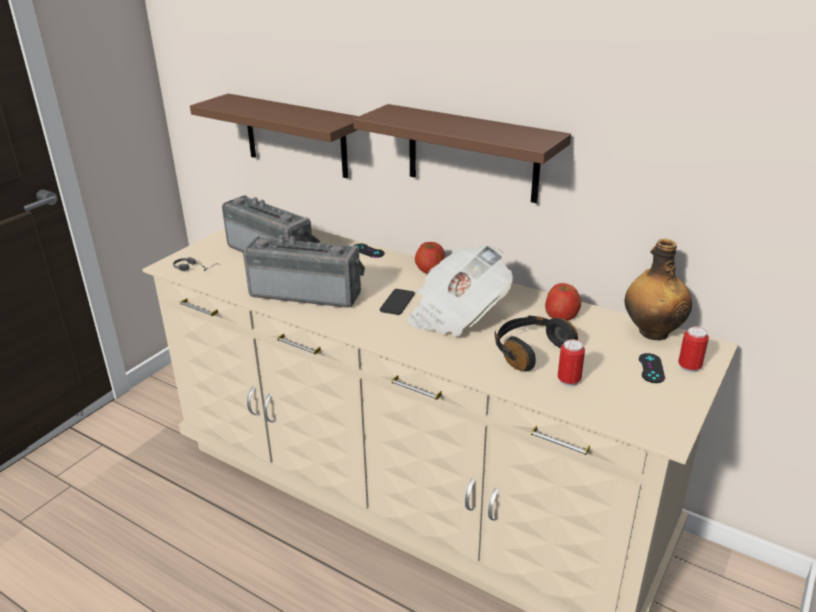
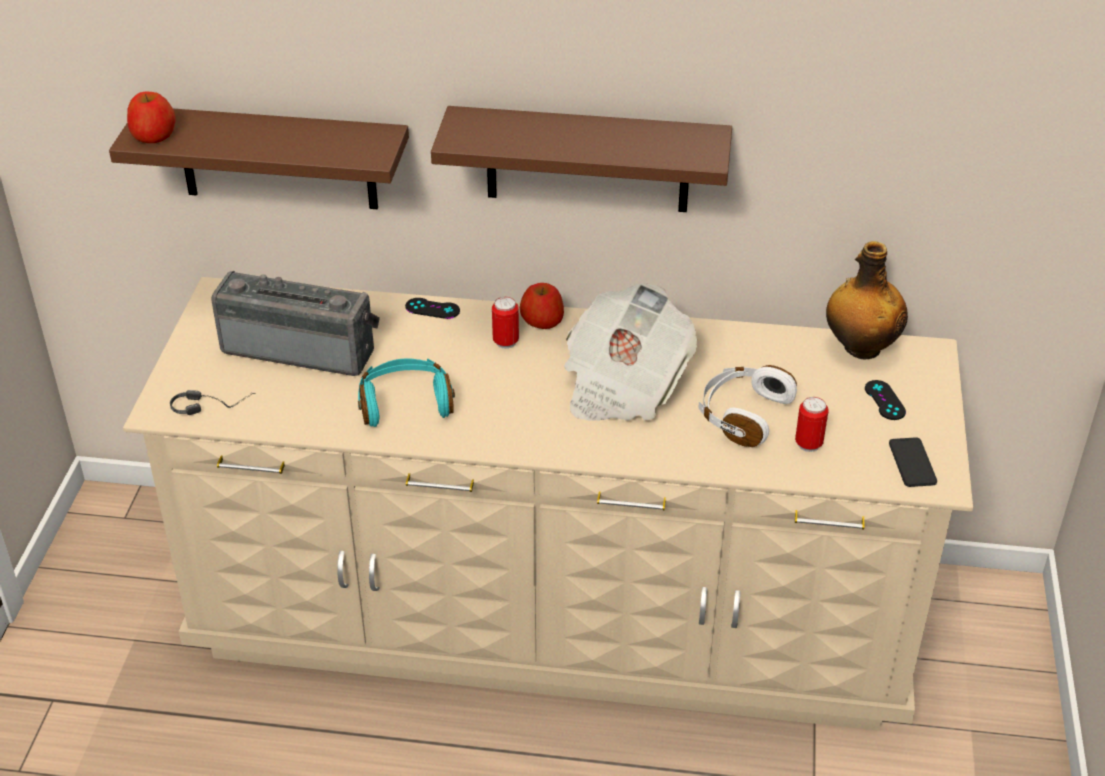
camera: 25 degrees left, 10 degrees up
radio [243,235,365,308] -> turquoise headphones [358,358,455,427]
phone [380,289,415,315] -> phone moved to [889,437,937,487]
black headphones [495,315,578,371] -> white headphones [699,365,797,447]
apple [545,283,581,321] -> apple moved to [127,92,176,143]
can [678,327,709,373] -> can moved to [492,297,519,349]

